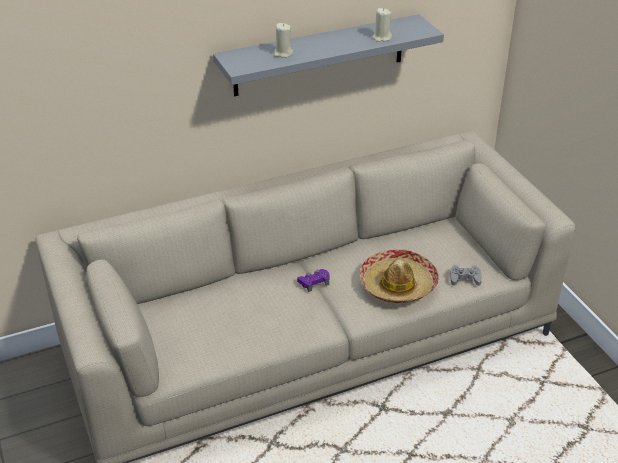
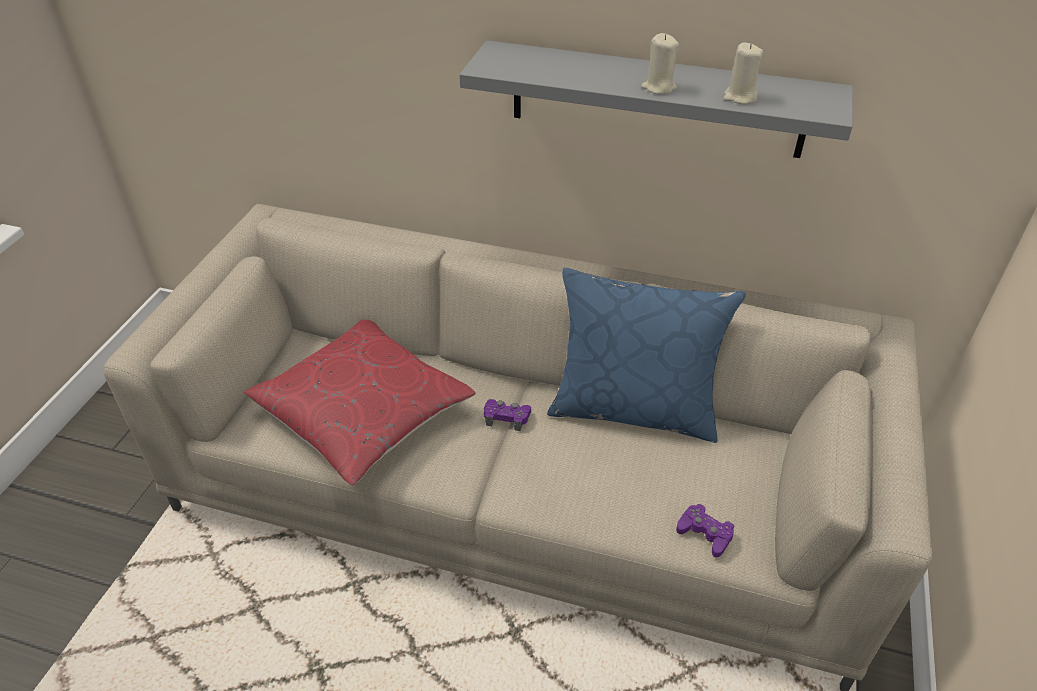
camera: 40 degrees right, 5 degrees up
beige candle [274,23,293,58] -> beige candle moved to [641,33,679,94]
hat [360,250,439,303] -> none
grey game controller [450,265,482,286] -> purple game controller [676,504,734,557]
none -> red pillow [244,320,476,486]
none -> blue pillow [547,268,746,443]

